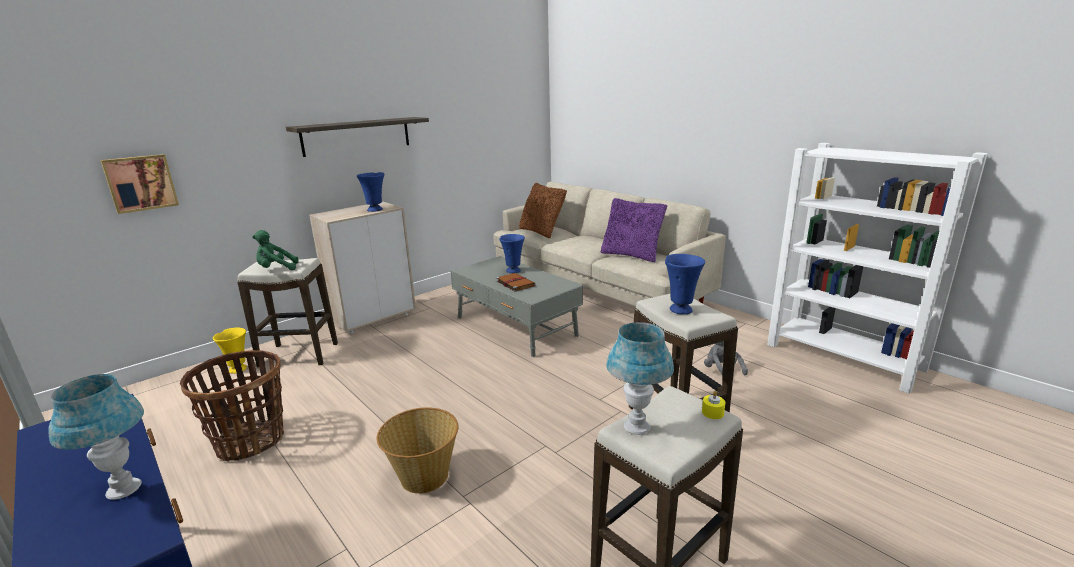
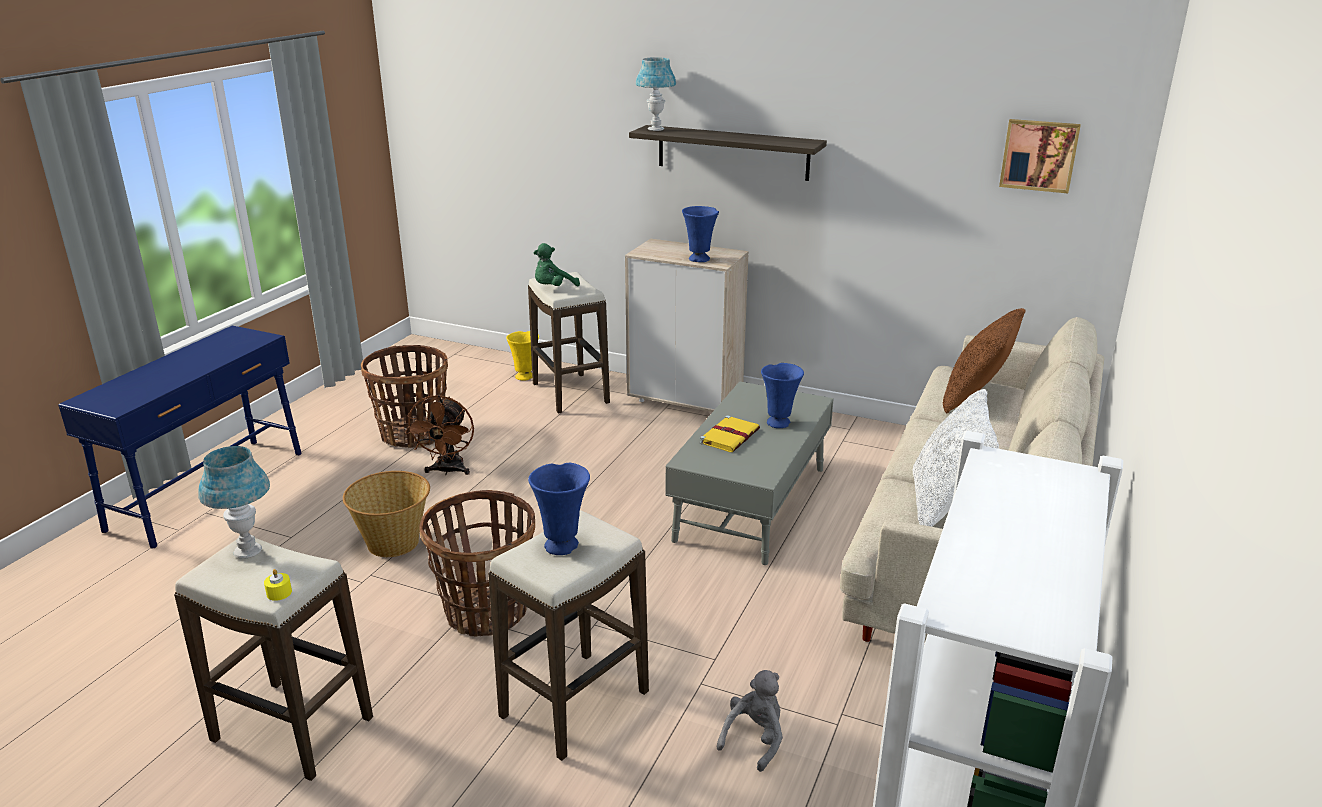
camera: 65 degrees right, 5 degrees up
blue table lamp [48,374,144,500] -> blue table lamp moved to [636,57,676,131]
picture [101,154,179,214] -> picture moved to [999,119,1081,193]
green plush toy [252,230,299,270] -> green plush toy turned 90 degrees counterclockwise [534,243,580,286]
brown book [496,273,536,292] -> yellow book [699,415,760,452]
purple pillow [601,198,667,262] -> white pillow [912,389,999,527]
none -> brown fan [405,395,474,475]
none -> basket [419,490,535,636]

